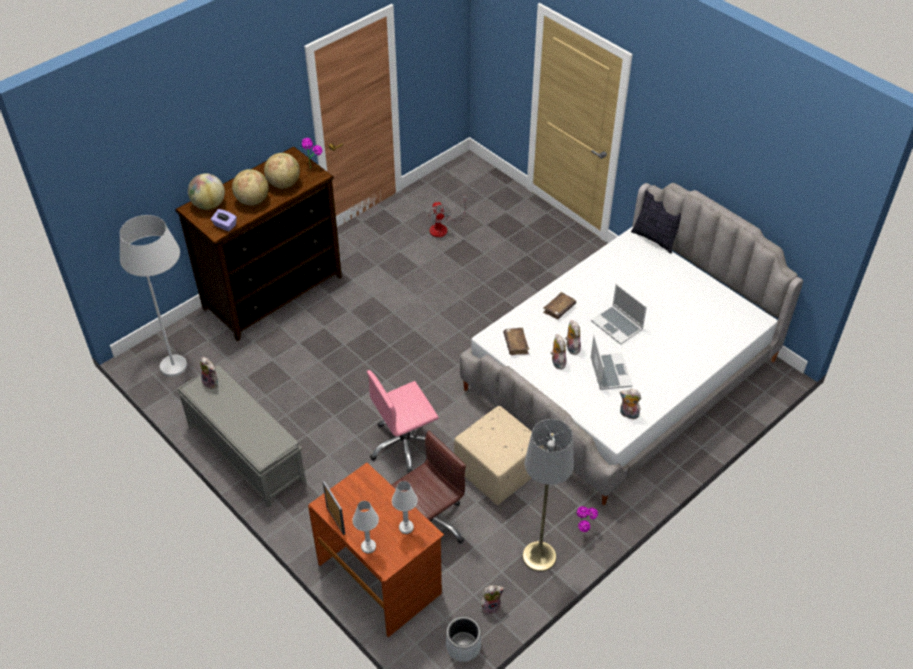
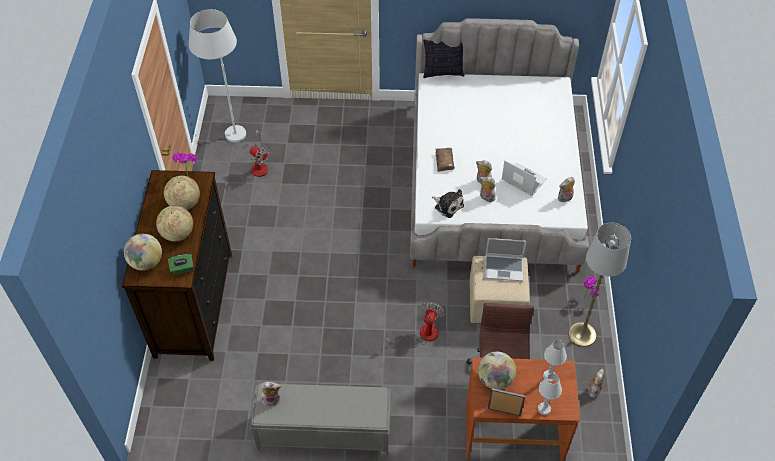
camera: 45 degrees left, 5 degrees up
white floor lamp [120,215,187,377] -> white floor lamp moved to [189,9,246,143]
purple tissue box [211,209,237,231] -> green tissue box [168,254,193,275]
pink office chair [367,370,438,473] -> fan [386,302,444,348]
grey planter [446,616,481,662] -> none
brown book [503,328,529,355] -> plush toy [432,189,464,218]
laptop [591,284,647,345] -> laptop moved to [485,238,526,281]
none -> globe [478,352,516,390]

